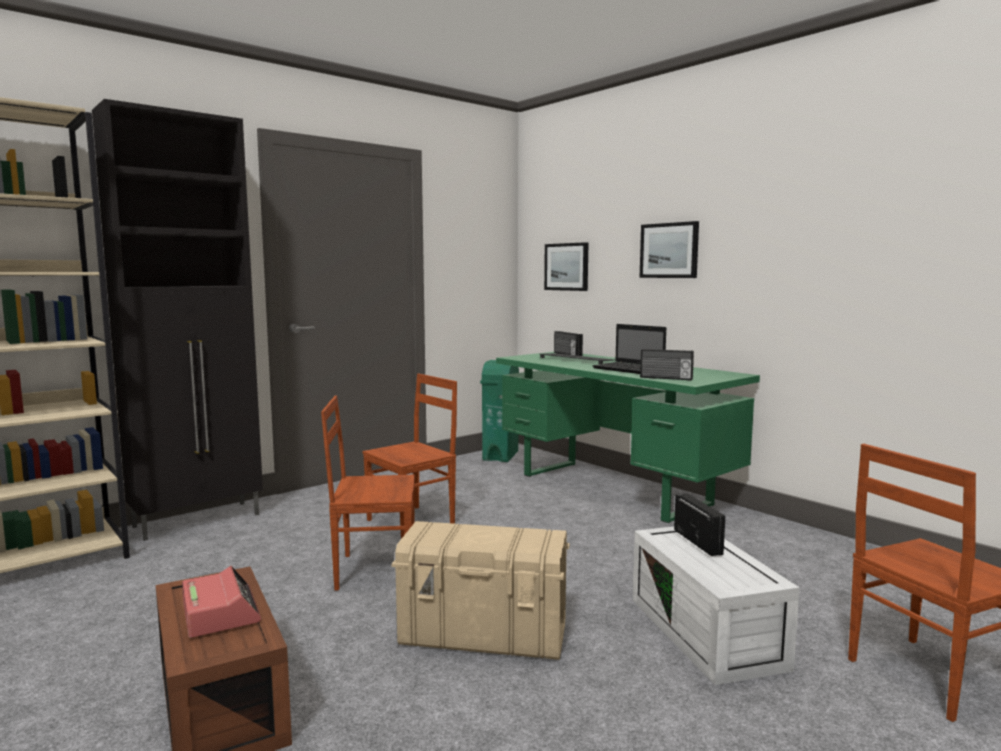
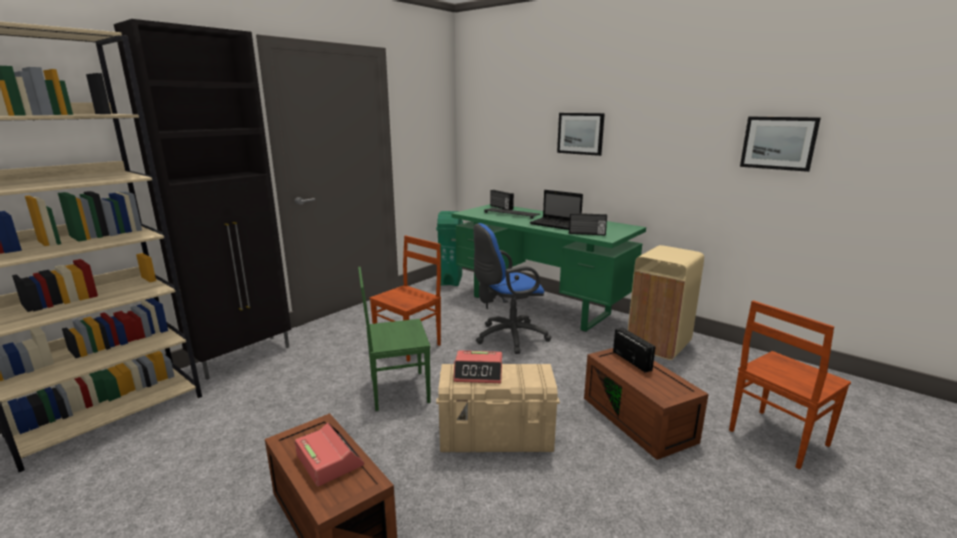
camera: 10 degrees left, 10 degrees up
brown chair [321,396,415,591] -> green chair [358,267,431,411]
picture [544,242,588,291] -> picture moved to [740,117,821,172]
white storage box [632,526,800,685] -> brown storage box [584,348,709,460]
none -> alarm clock [453,350,502,383]
none -> blue office chair [473,223,551,354]
none -> beige trash can [628,245,704,360]

